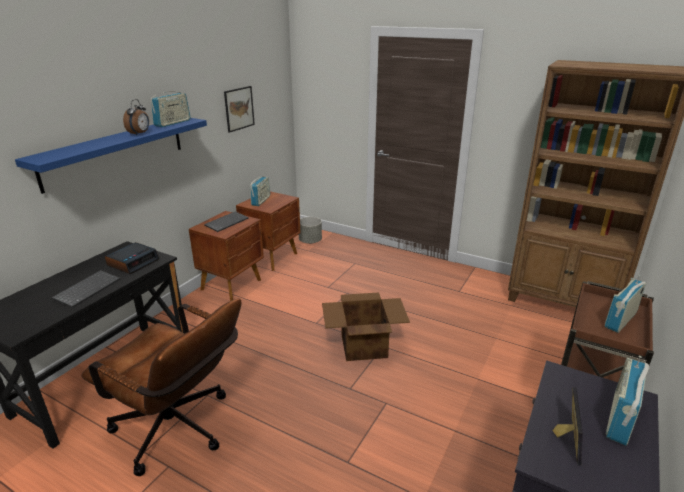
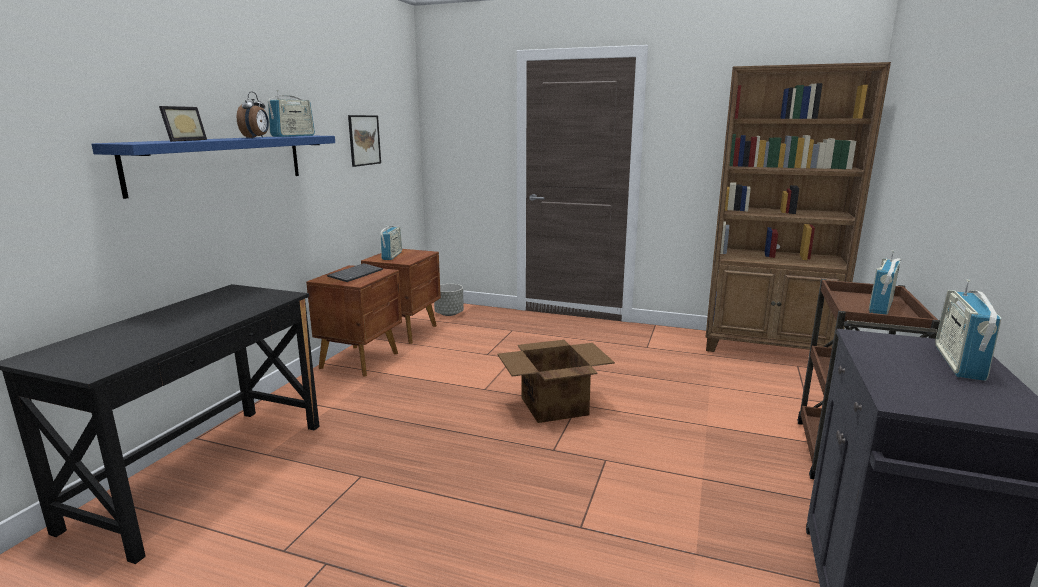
camera: 10 degrees left, 10 degrees down
keyboard [51,270,120,308] -> none
brown office chair [81,298,242,476] -> none
alarm clock [105,242,159,274] -> none
picture frame [552,387,583,466] -> picture frame moved to [159,106,207,142]

